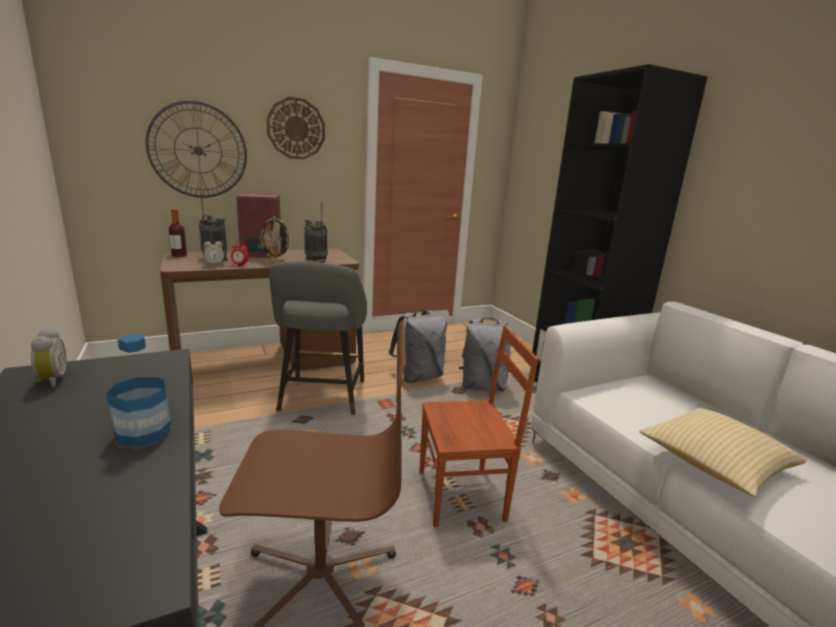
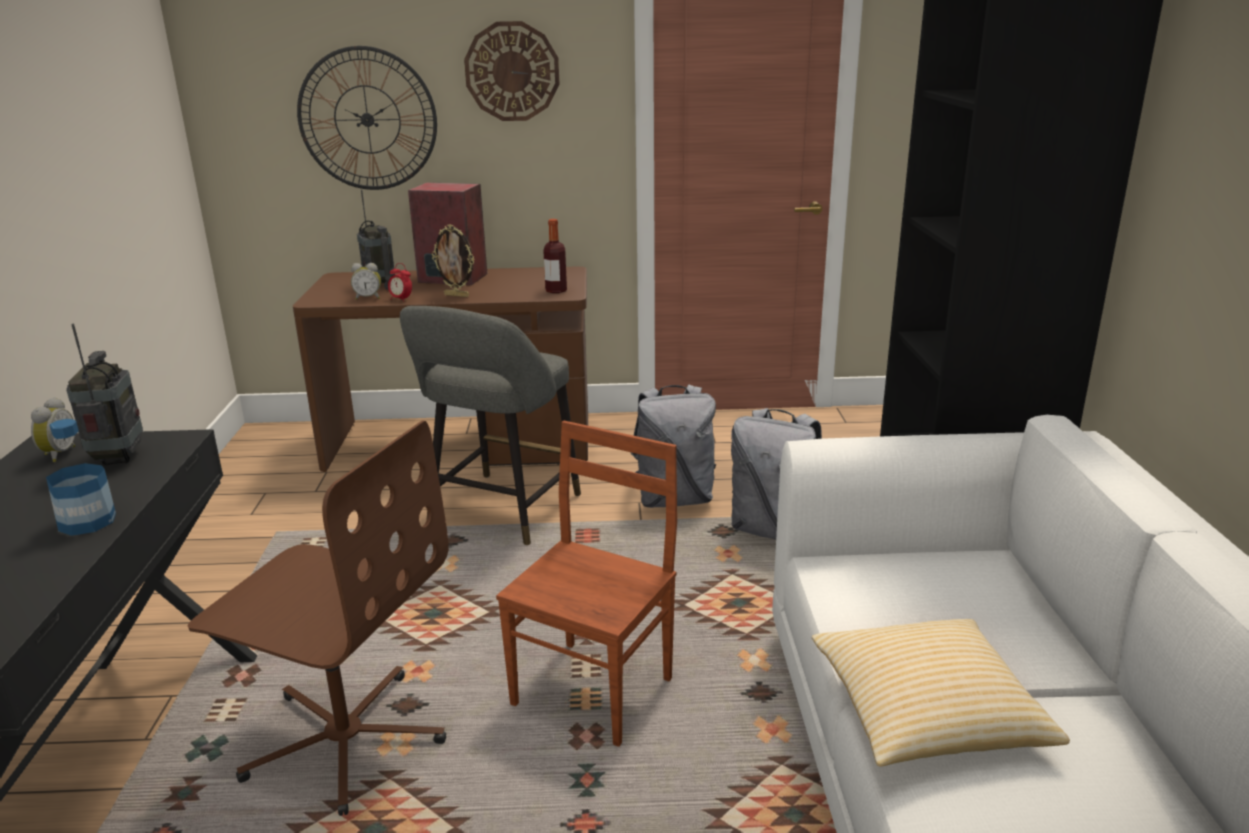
camera: 25 degrees right, 5 degrees up
bottle [169,209,187,257] -> bottle moved to [543,219,567,293]
radio [304,202,328,262] -> radio moved to [66,324,143,465]
brown chair [420,326,538,528] -> brown chair turned 75 degrees counterclockwise [496,421,677,747]

